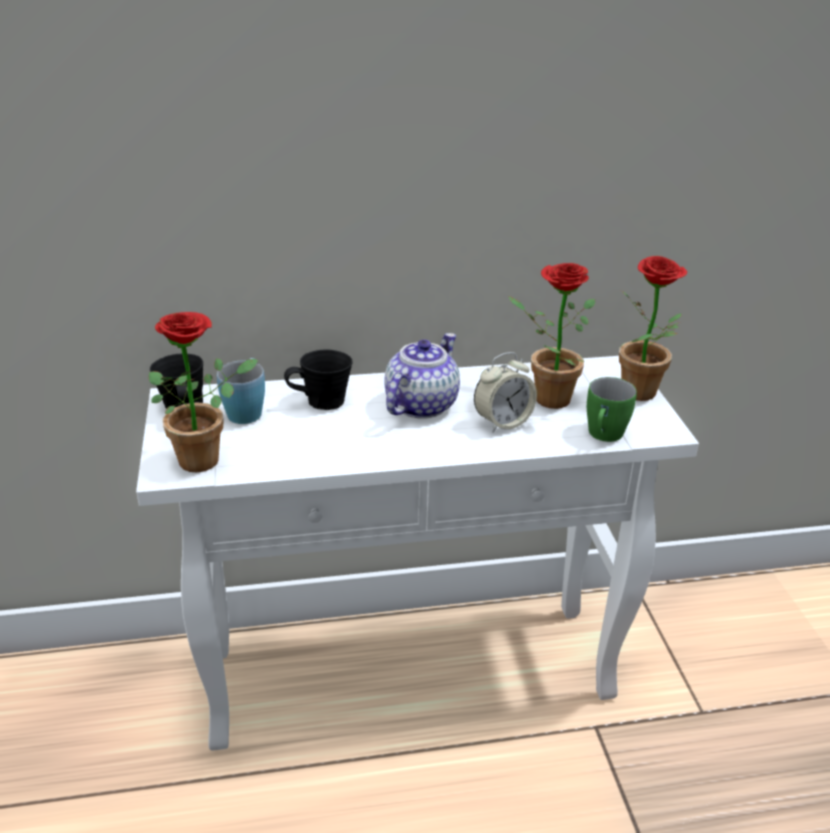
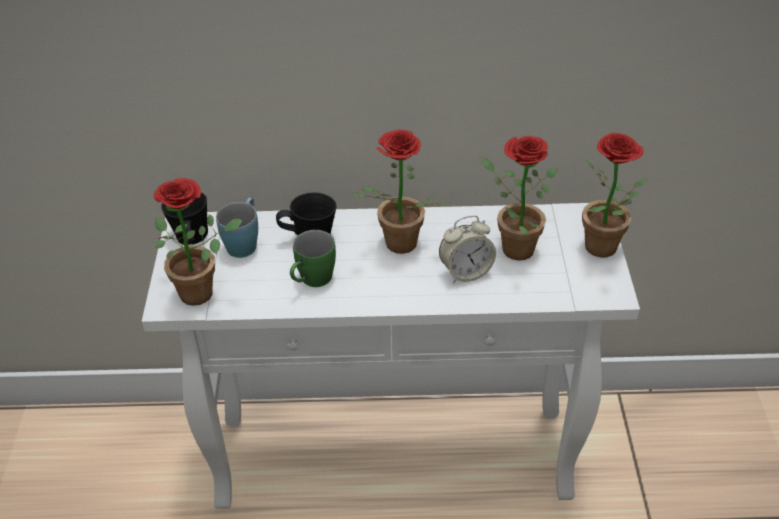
camera: 10 degrees right, 10 degrees up
teapot [384,333,460,419] -> potted plant [352,130,449,254]
green mug [587,377,637,442] -> green mug moved to [290,230,336,287]

